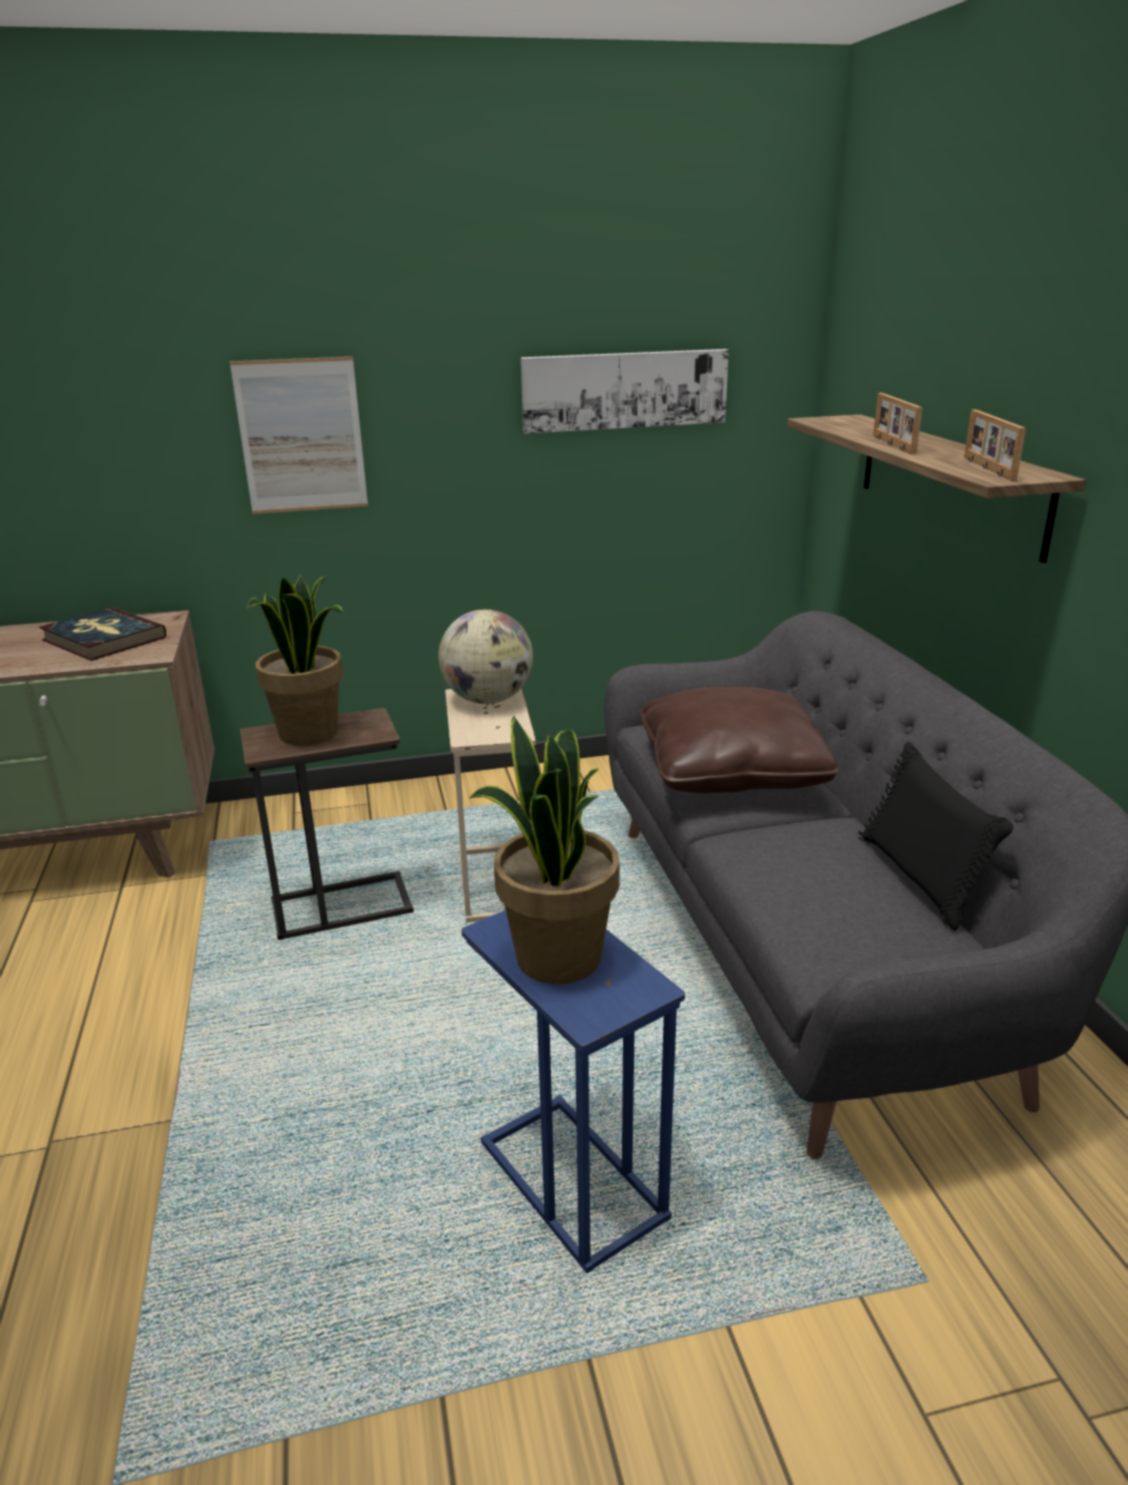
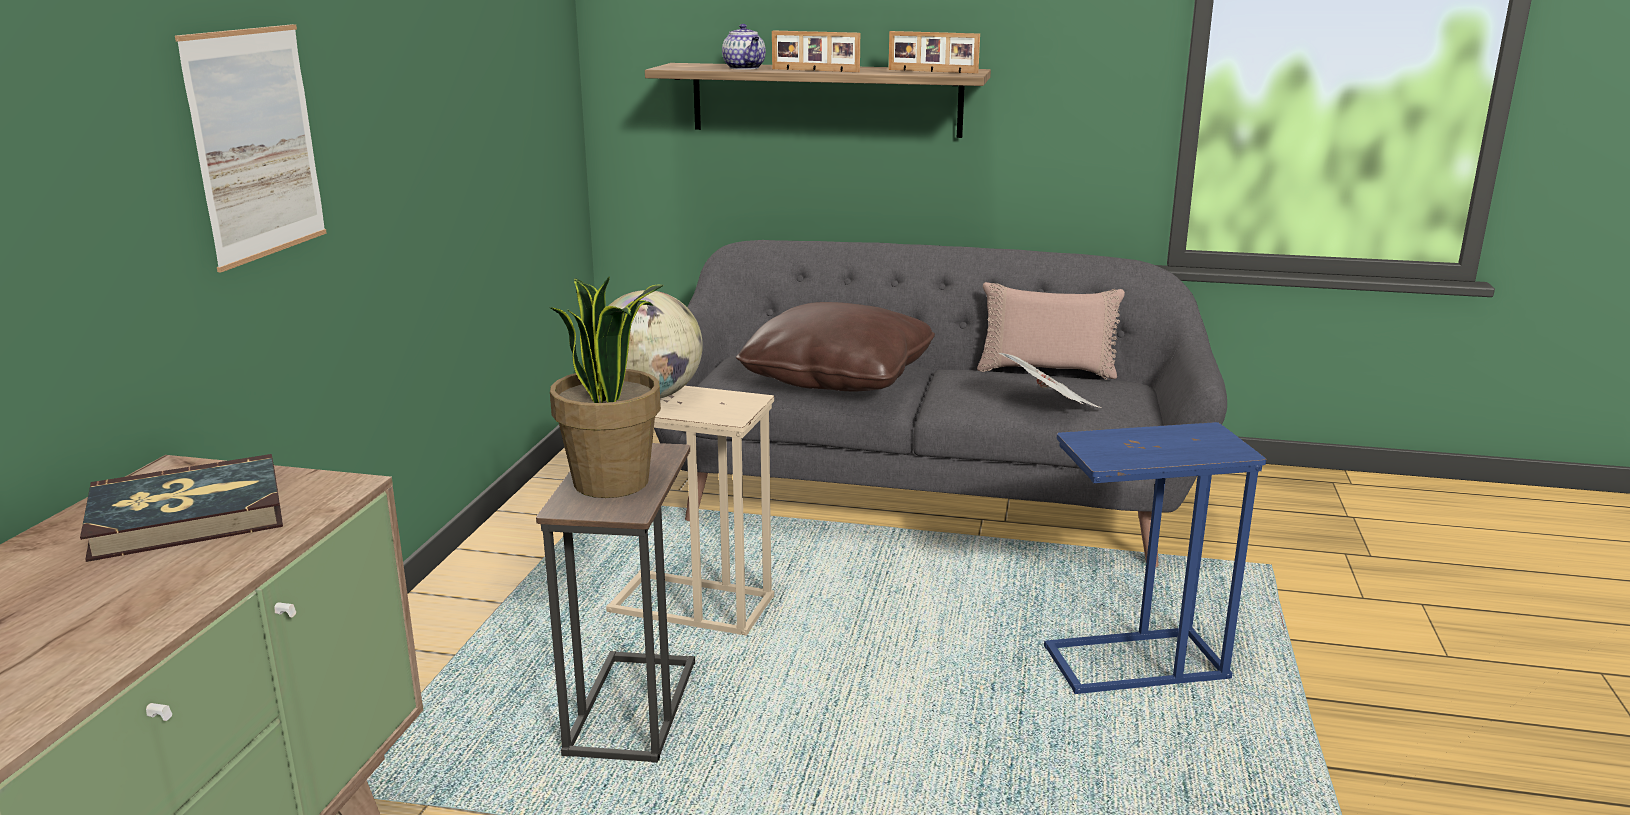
camera: 65 degrees left, 5 degrees down
potted plant [470,716,620,984] -> none
picture [521,349,729,434] -> none
black pillow [858,742,1014,930] -> beige pillow [977,282,1125,380]
none -> teapot [722,24,766,70]
none -> newspaper [998,353,1102,408]

